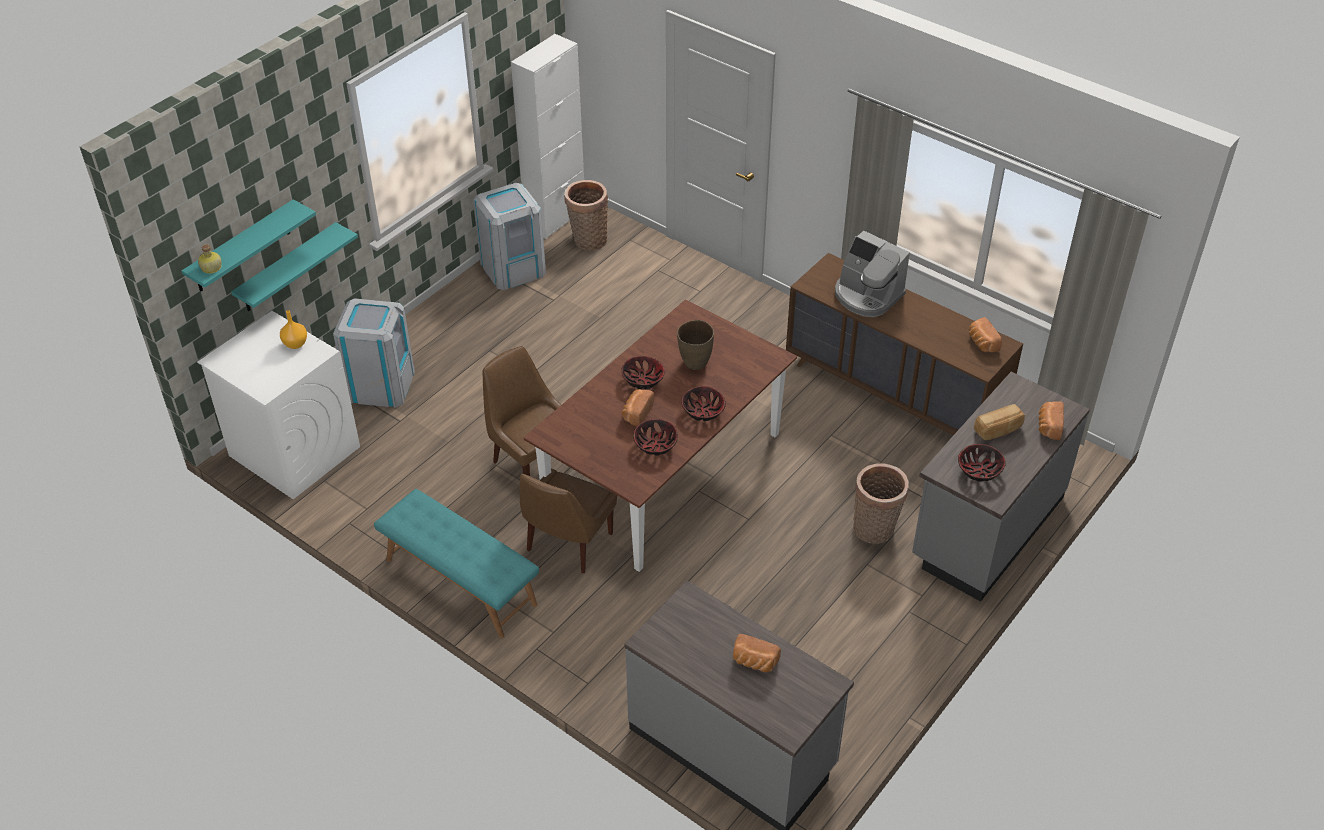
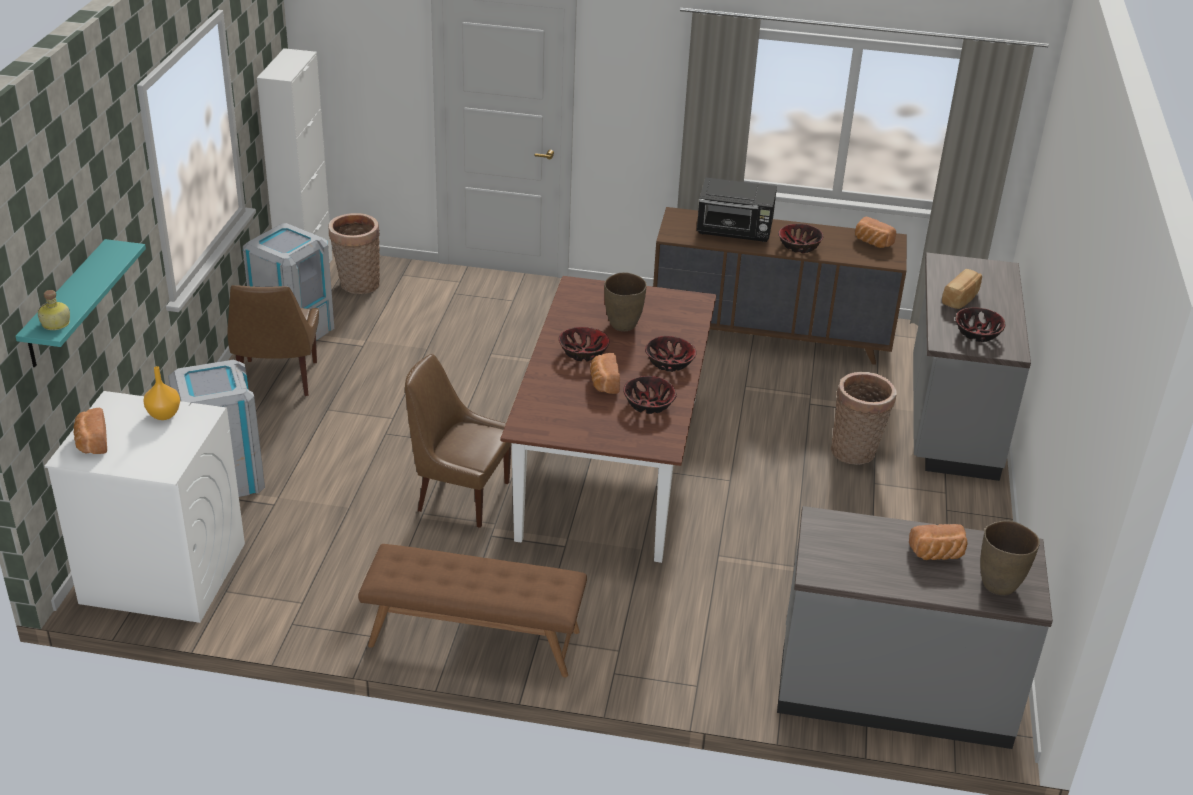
camera: 30 degrees left, 10 degrees down
turquoise shelf [231,222,358,311] -> none
turquoise bench [374,489,539,638] -> brown bench [358,544,587,678]
brown chair [520,469,617,573] -> brown chair moved to [227,285,319,396]
coffee machine [835,231,910,317] -> black microwave [697,178,777,242]
bread [1038,401,1064,440] -> bread moved to [73,408,107,454]
none -> bowl [778,223,824,253]
none -> brown vase [980,521,1040,595]

